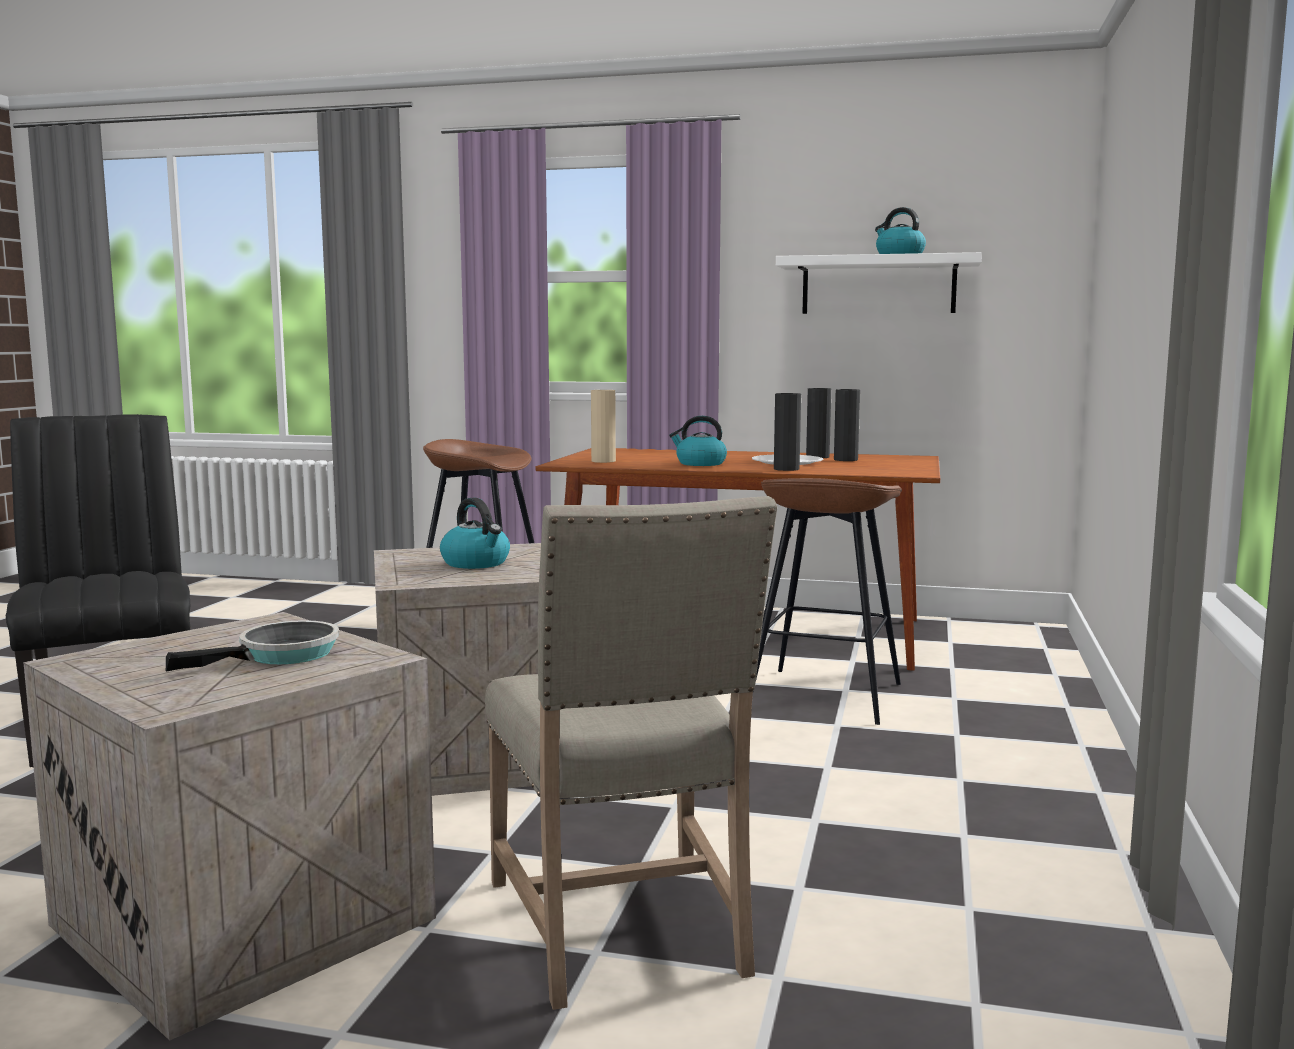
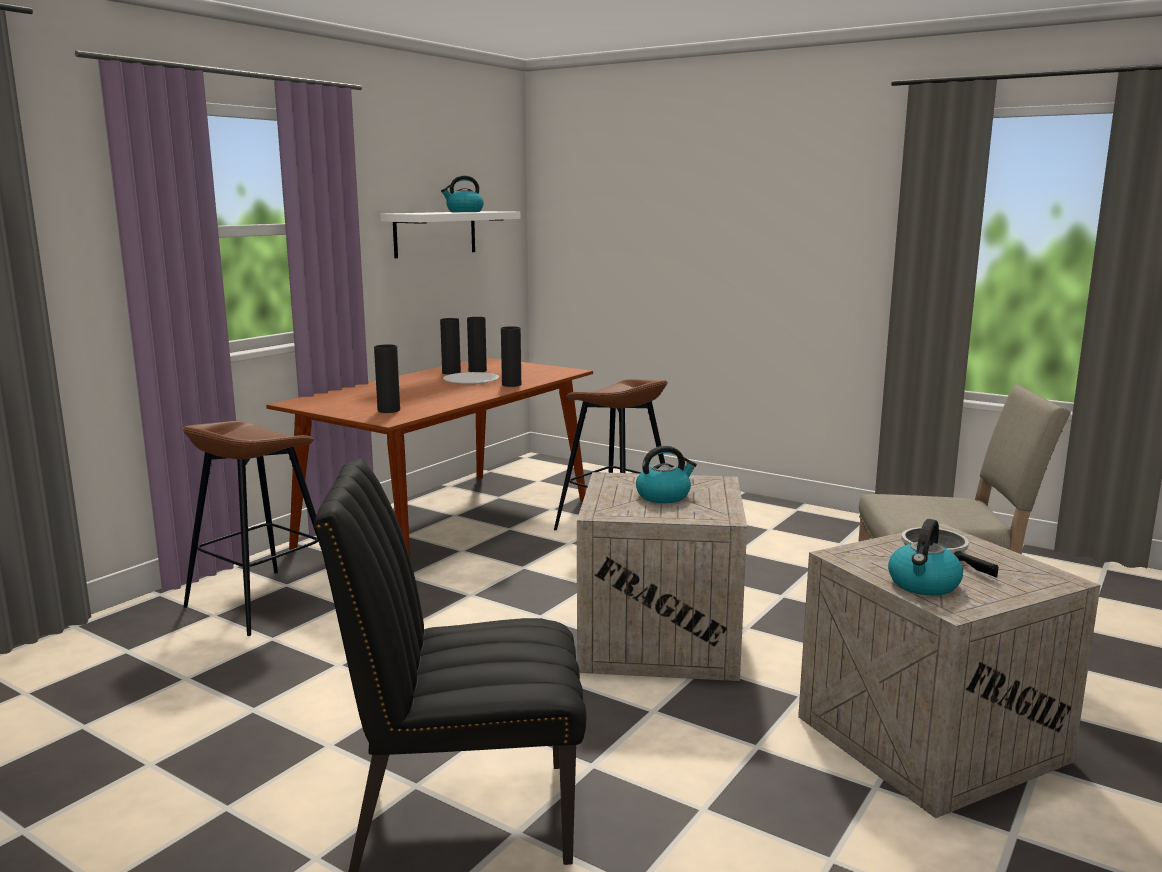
camera: 70 degrees left, 5 degrees up
beige vase [591,390,616,463] -> black vase [374,344,400,413]
kettle [669,416,727,466] -> kettle moved to [888,519,963,595]

